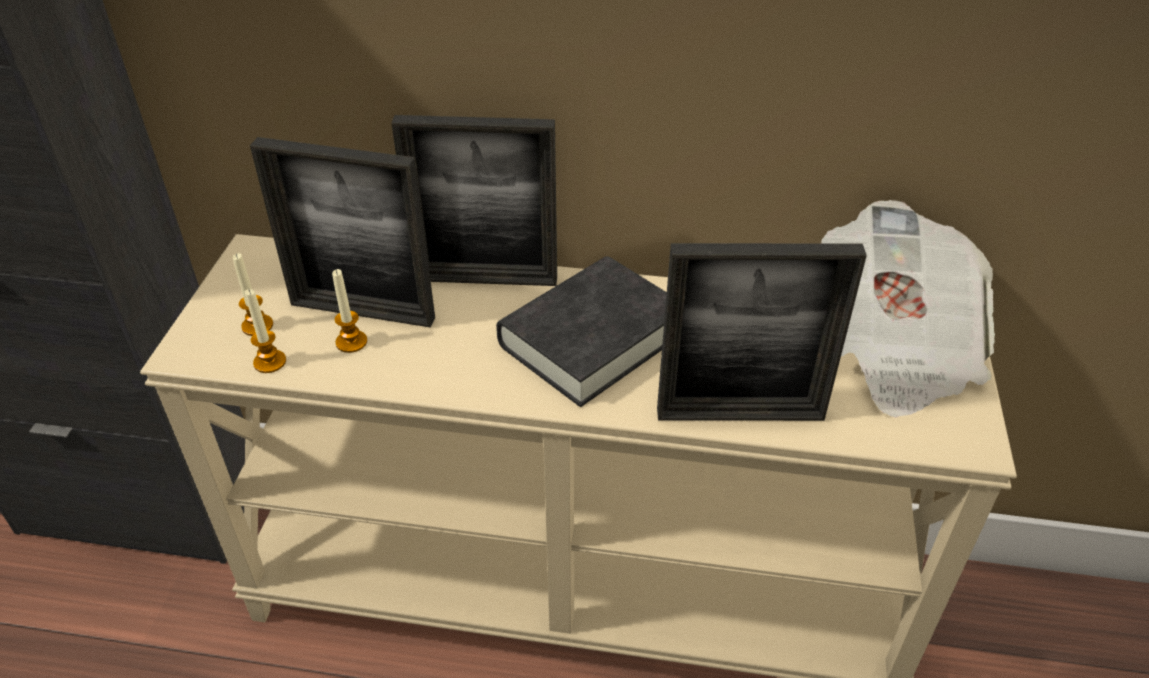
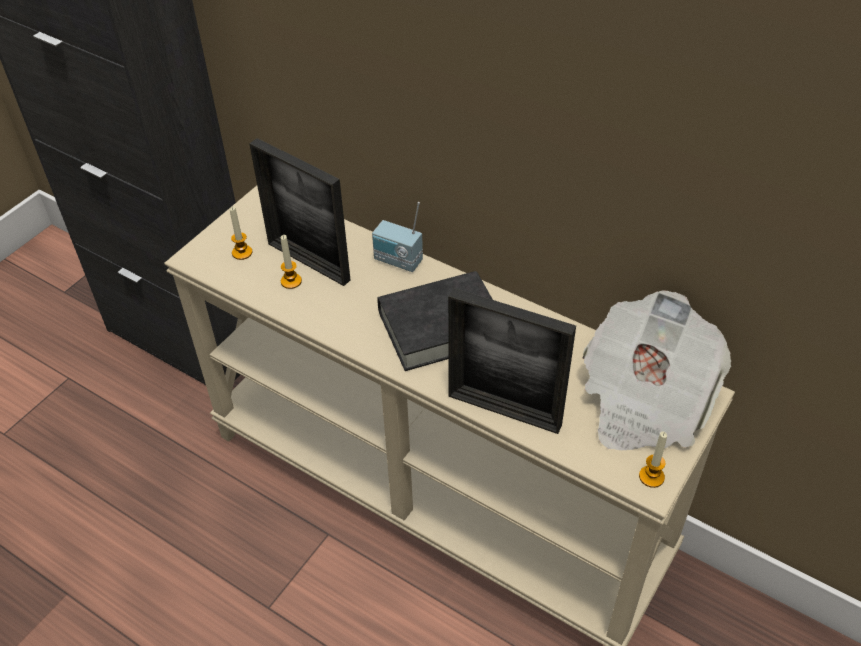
camera: 25 degrees right, 5 degrees up
candle [245,289,286,373] -> candle moved to [639,431,667,488]
picture frame [391,115,557,286] -> radio [372,202,423,272]

